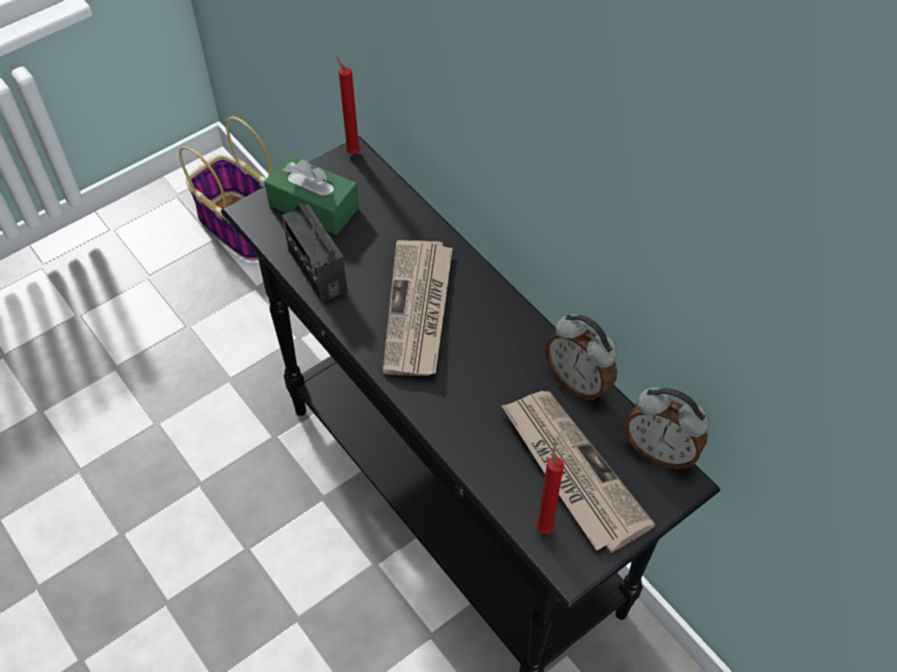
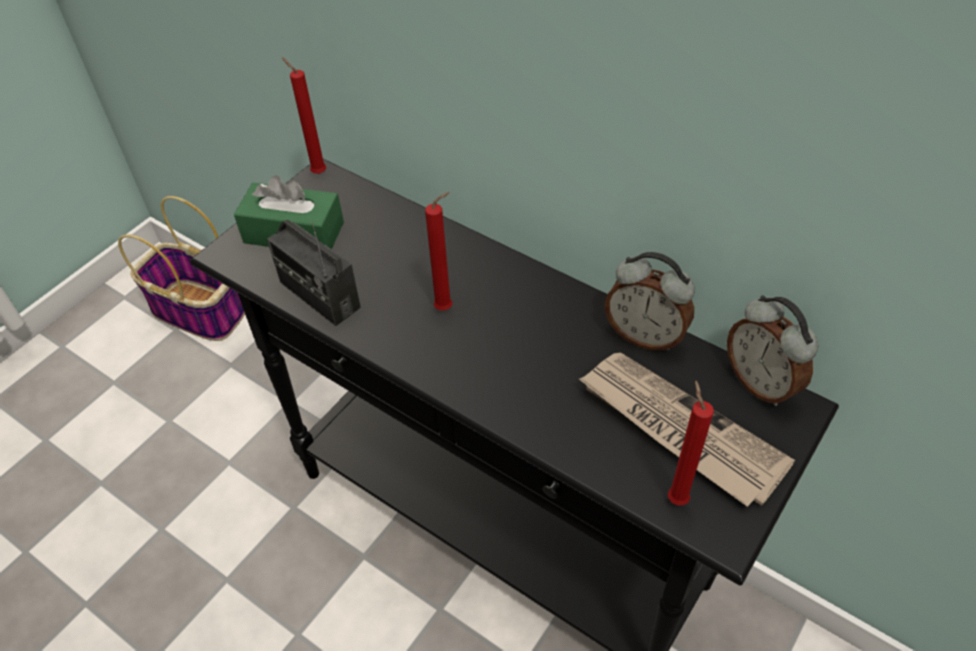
camera: 15 degrees left, 5 degrees down
newspaper [383,240,453,376] -> red candle [425,192,452,310]
alarm clock [624,387,709,469] -> alarm clock turned 45 degrees clockwise [727,295,818,406]

